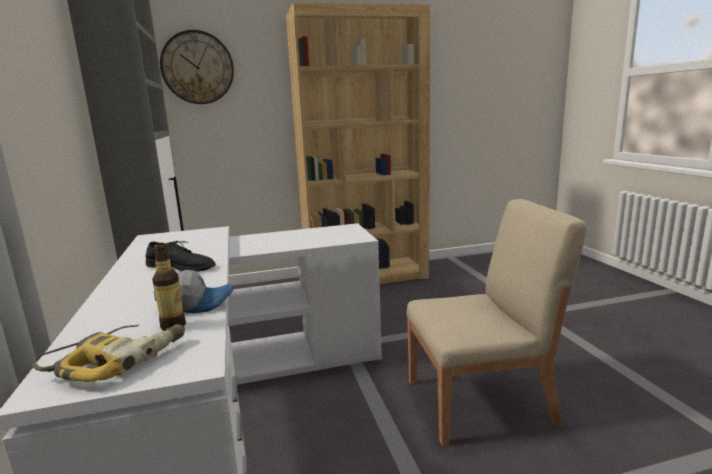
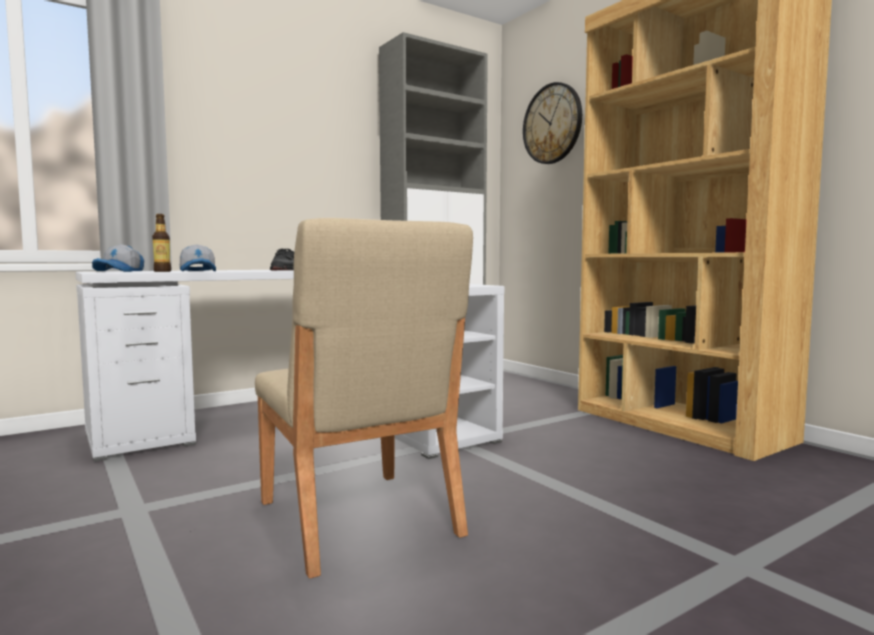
camera: 70 degrees right, 10 degrees down
power drill [32,324,185,382] -> cap [92,244,144,272]

